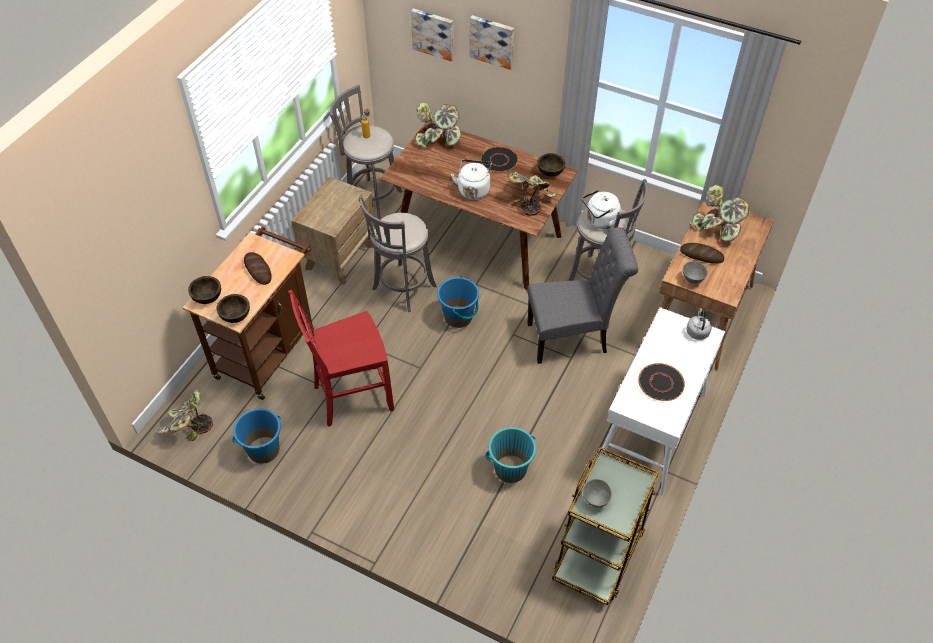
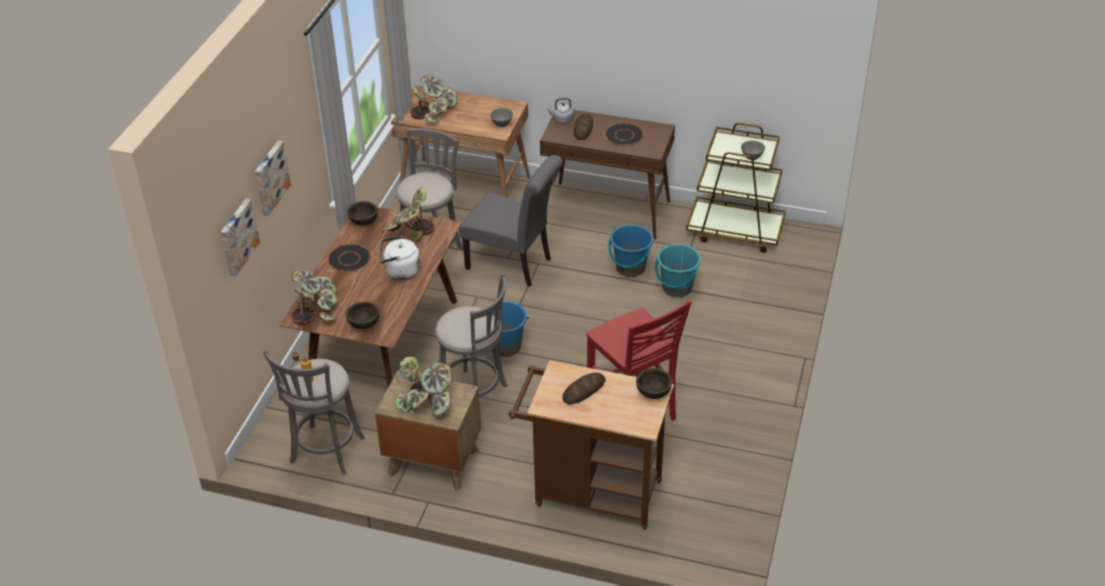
camera: 100 degrees left, 10 degrees down
potted plant [157,390,213,441] -> potted plant moved to [395,357,453,416]
brown bowl [188,276,221,304] -> brown bowl moved to [346,302,379,329]
blue bucket [232,408,281,464] -> blue bucket moved to [608,225,653,277]
grey chair [527,227,638,364] -> grey chair turned 135 degrees clockwise [459,155,563,287]
white kettle [582,190,620,229] -> none
white console table [601,307,725,495] -> brown console table [540,110,675,240]
bread [680,243,724,264] -> bread moved to [574,114,593,140]

